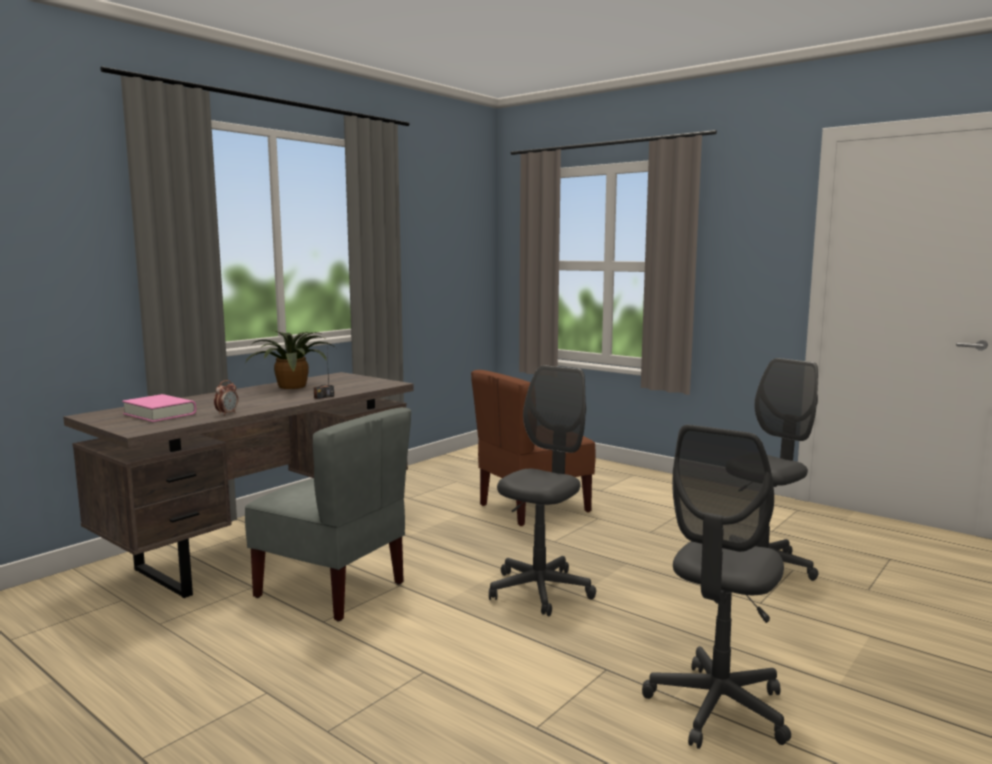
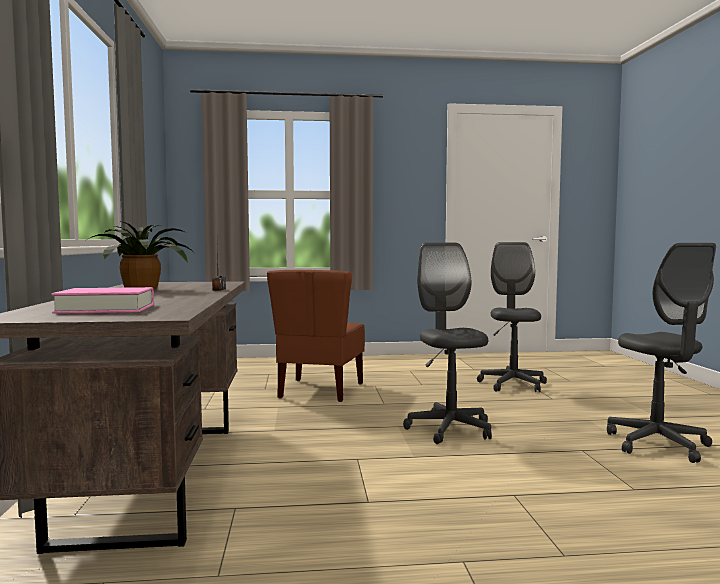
camera: 45 degrees left, 5 degrees down
alarm clock [214,380,238,416] -> none
grey chair [245,407,411,622] -> none

